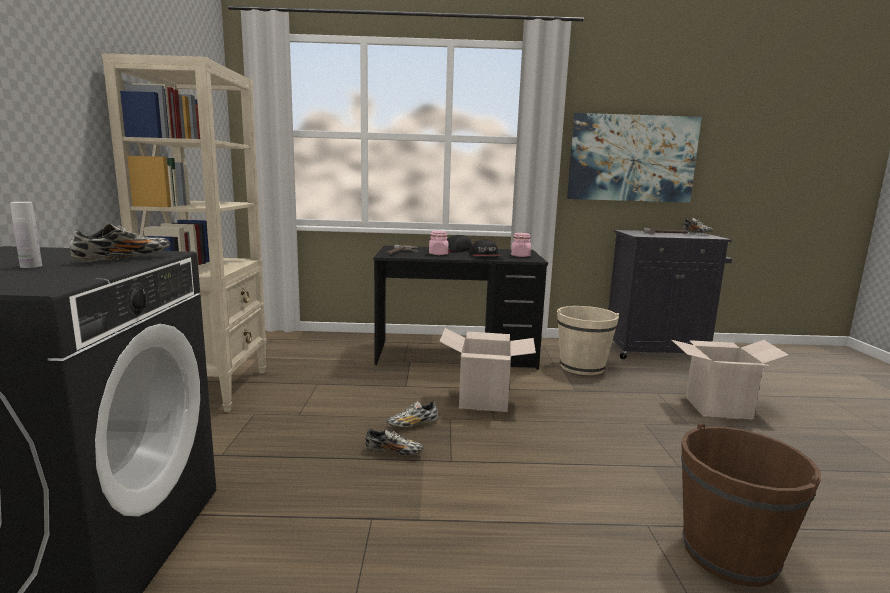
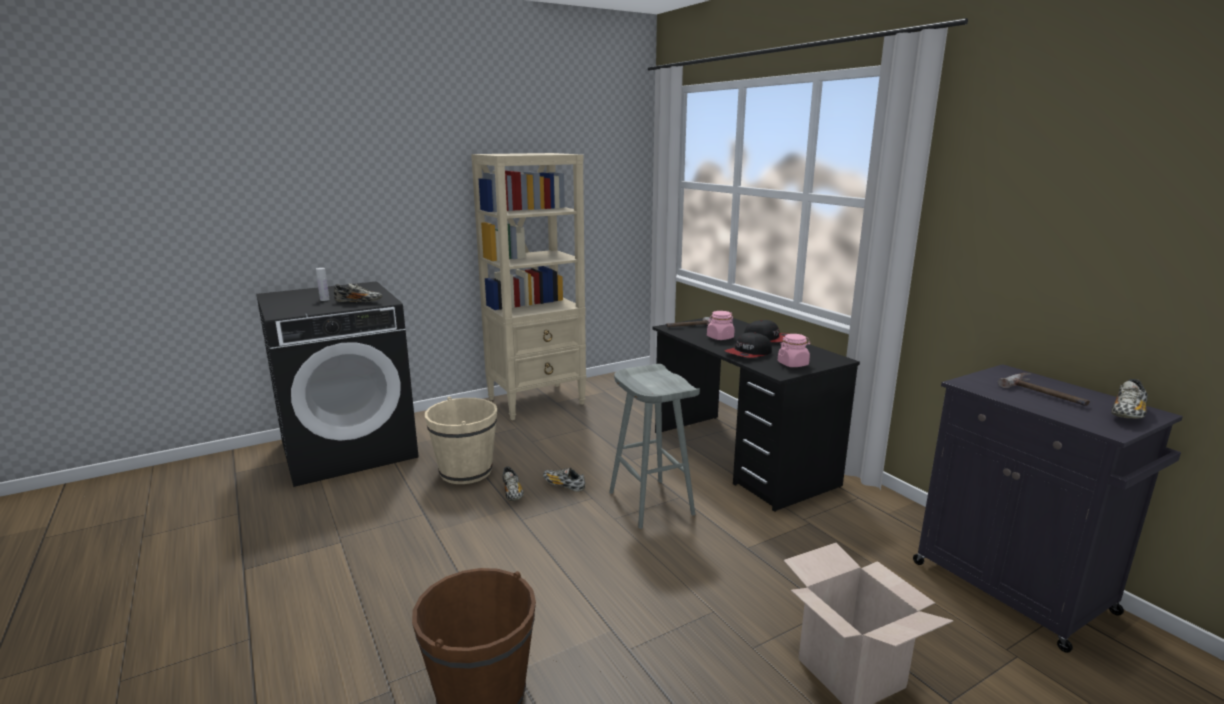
camera: 60 degrees right, 5 degrees up
cardboard box [439,328,536,412] -> grey stool [609,364,700,529]
beige bucket [557,306,619,375] -> beige bucket moved to [425,397,497,484]
picture [567,113,702,203] -> none

